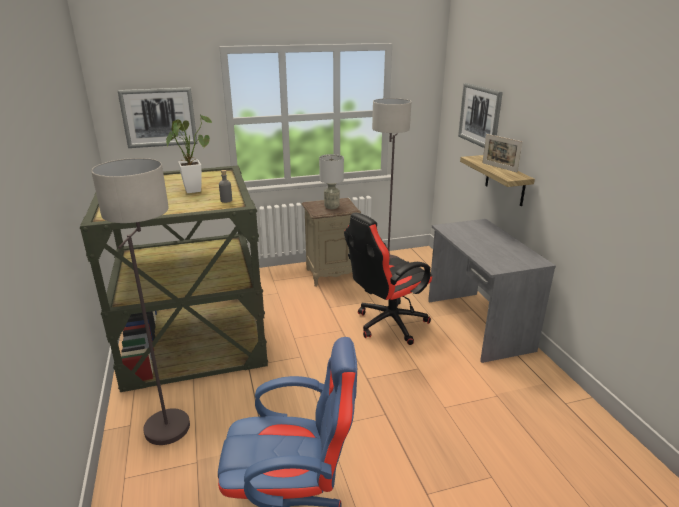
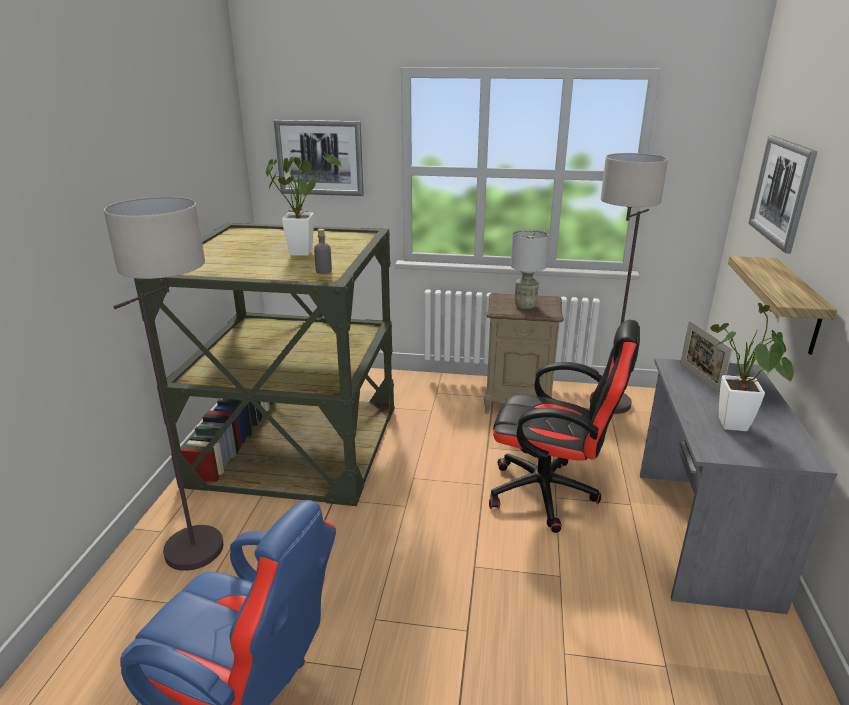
camera: 25 degrees right, 0 degrees up
black office chair [344,213,432,345] -> black office chair turned 150 degrees counterclockwise [489,320,640,533]
picture frame [482,134,523,173] -> picture frame moved to [681,321,733,393]
none -> potted plant [708,303,794,431]

